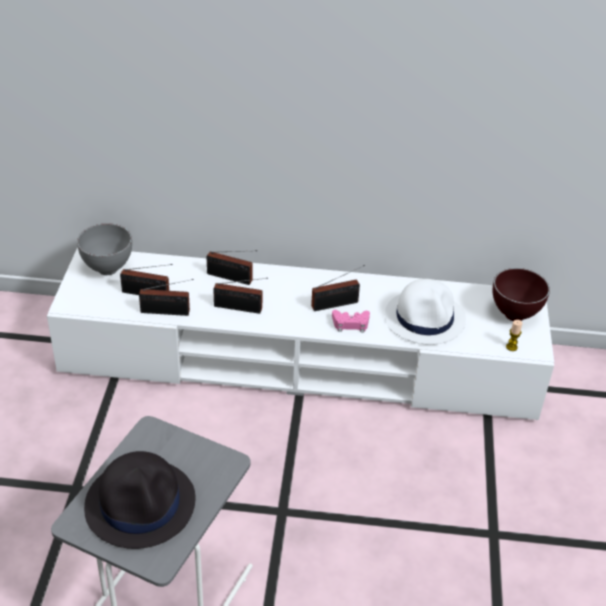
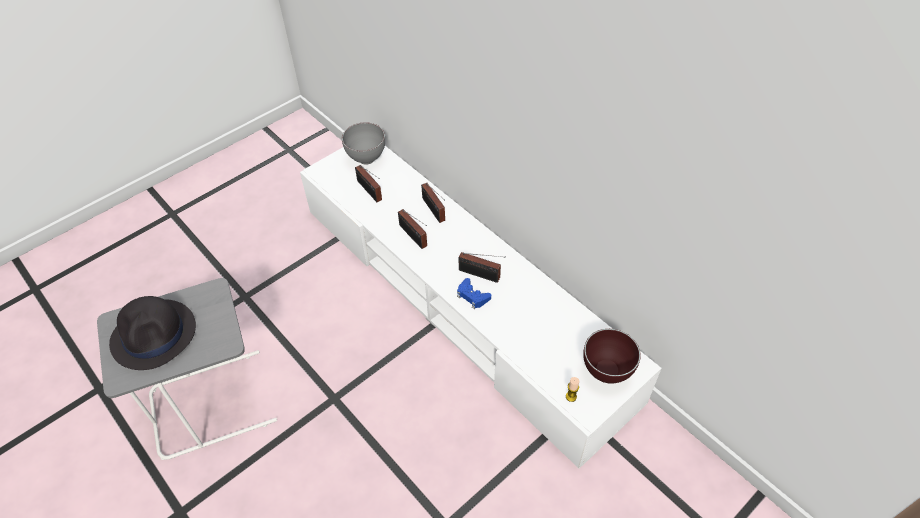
camera: 45 degrees right, 10 degrees up
radio [139,279,194,316] -> none
pink game controller [332,310,370,332] -> blue game controller [457,278,491,309]
white hat [385,279,466,345] -> none

